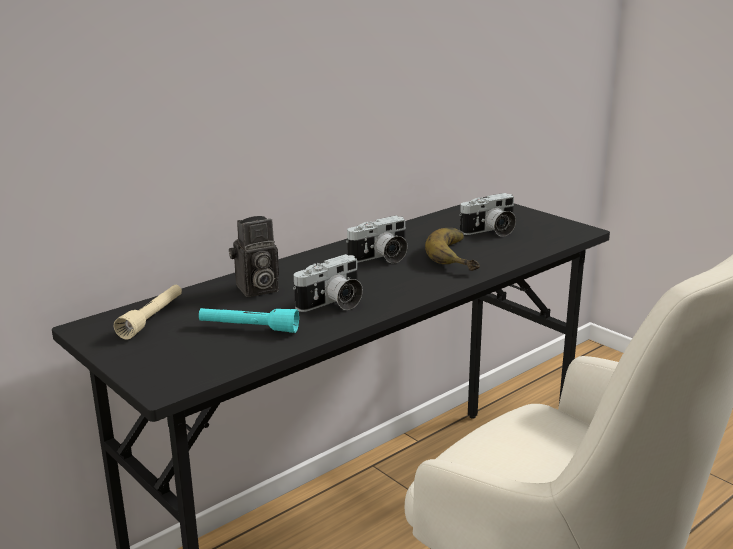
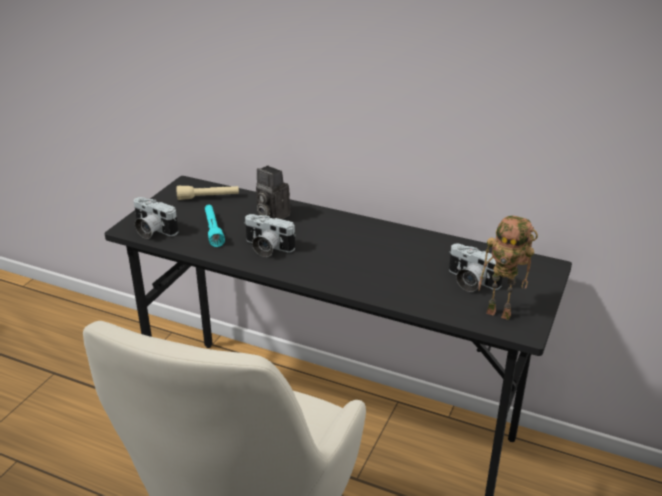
camera: 65 degrees right, 10 degrees up
camera [346,216,408,264] -> camera moved to [134,197,179,239]
banana [425,228,480,271] -> none
none -> toy robot [479,216,538,320]

